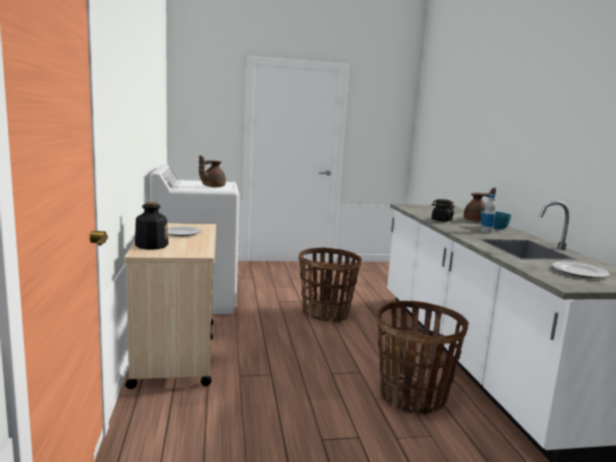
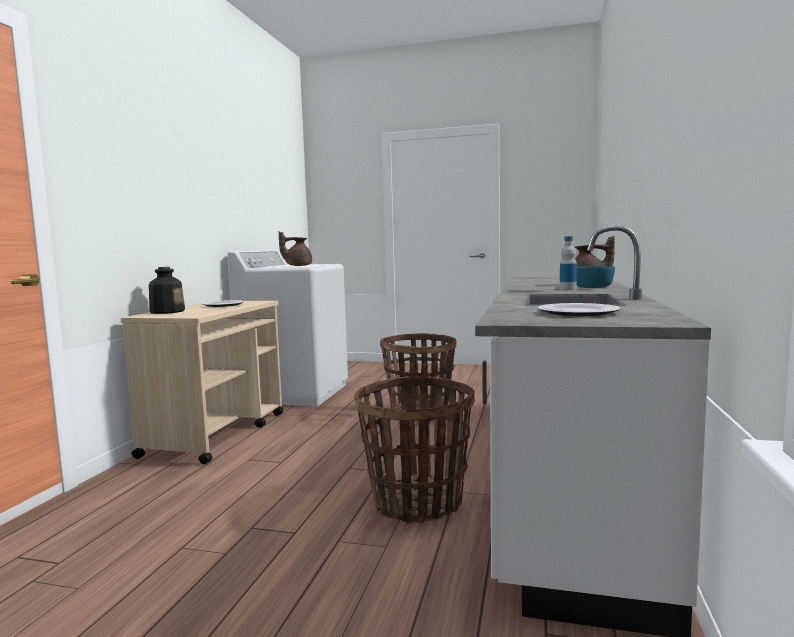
camera: 25 degrees right, 5 degrees down
black jar [432,199,455,222] -> none

